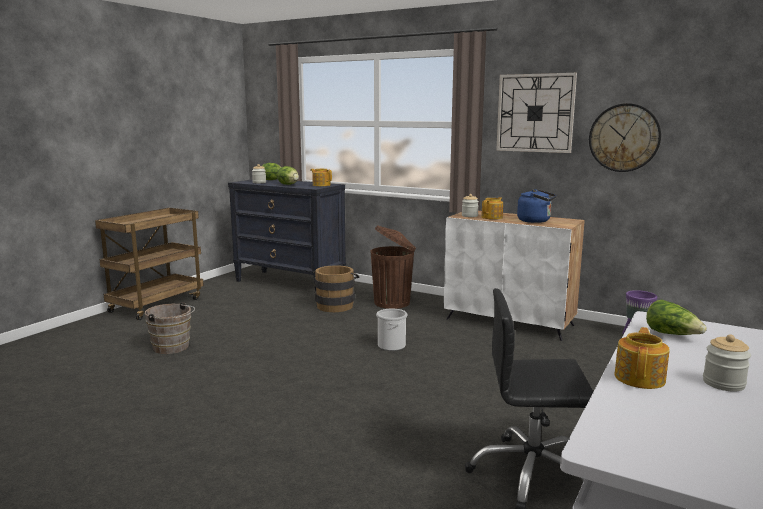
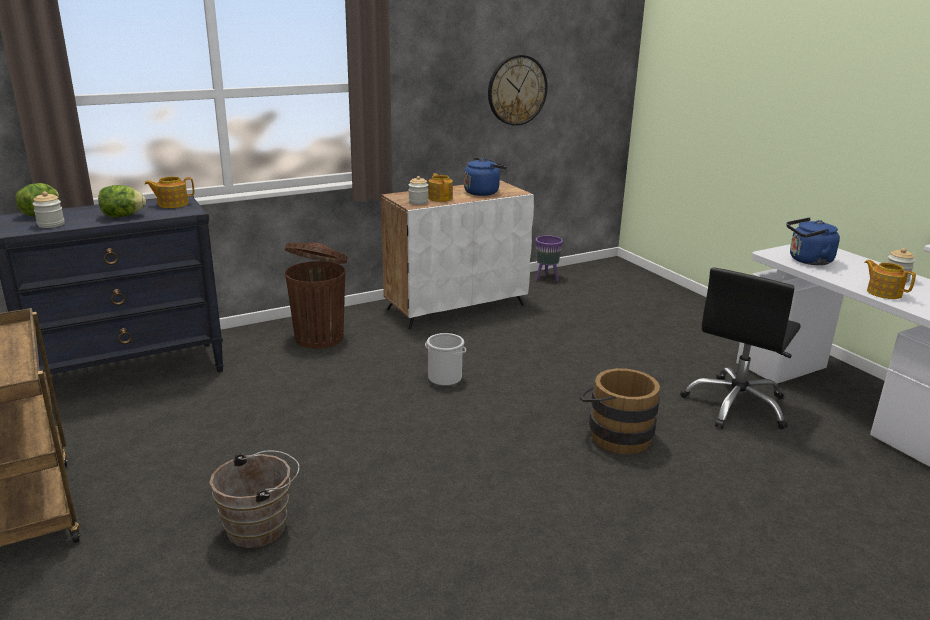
camera: 60 degrees left, 10 degrees up
brown bucket [313,265,359,312] -> brown bucket moved to [579,368,660,454]
wall clock [496,73,577,153] -> none
lettuce [646,300,707,335] -> blue kettle [786,218,840,265]

